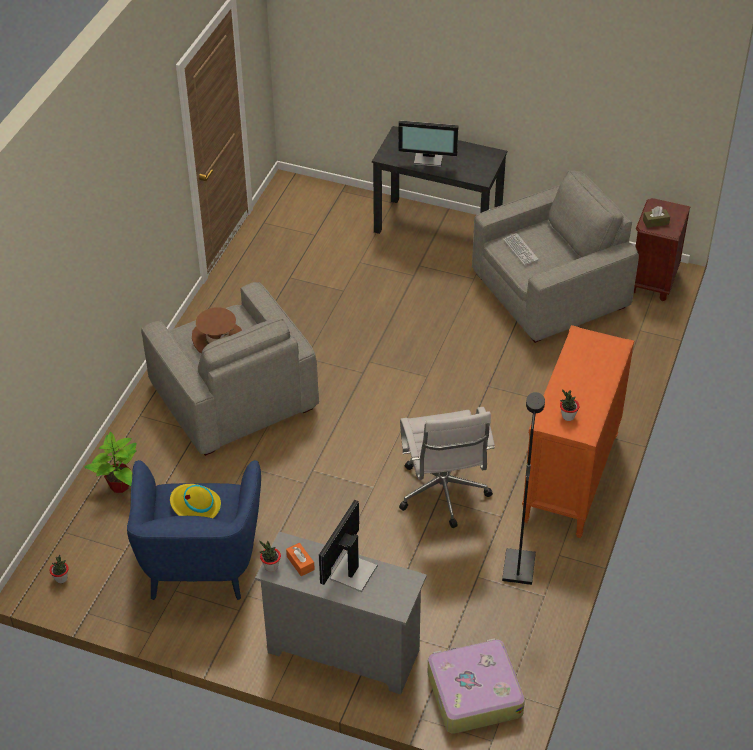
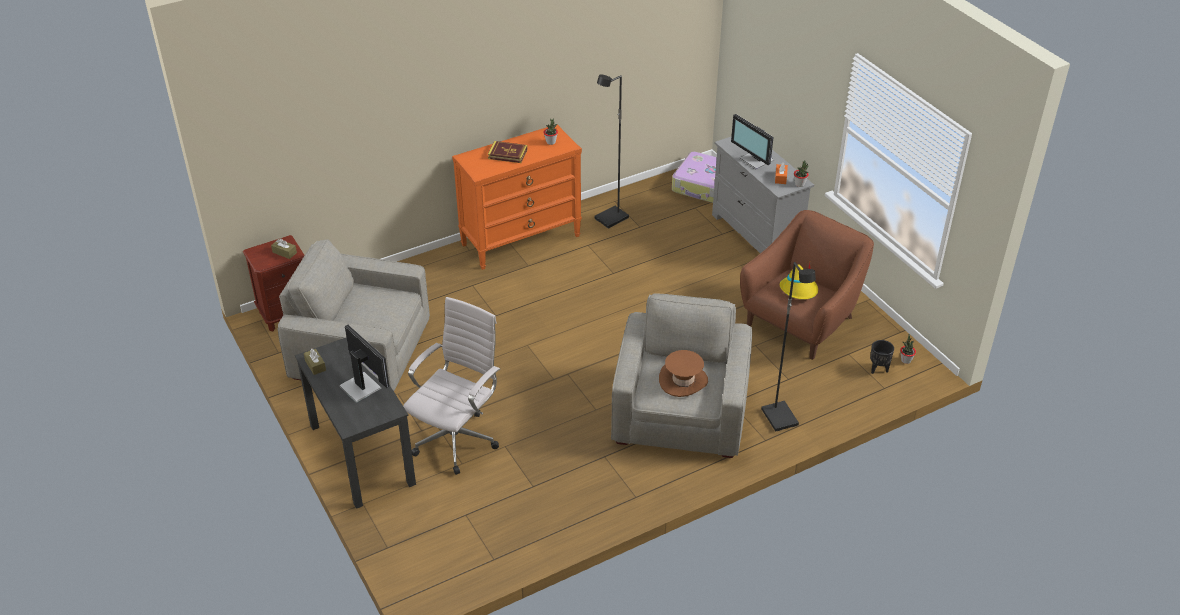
camera: 140 degrees left, 5 degrees down
potted plant [84,432,137,493] -> none
blue armchair [127,460,261,600] -> brown armchair [740,210,874,360]
monitor [319,500,377,593] -> monitor turned 75 degrees clockwise [731,114,774,170]
white office chair [399,407,495,528] -> white office chair moved to [403,297,500,475]
keyboard [503,233,539,265] -> none
none -> brown tissue box [304,349,326,375]
none -> book [488,141,528,163]
none -> black floor lamp [761,262,816,432]
none -> black planter [870,340,894,374]

